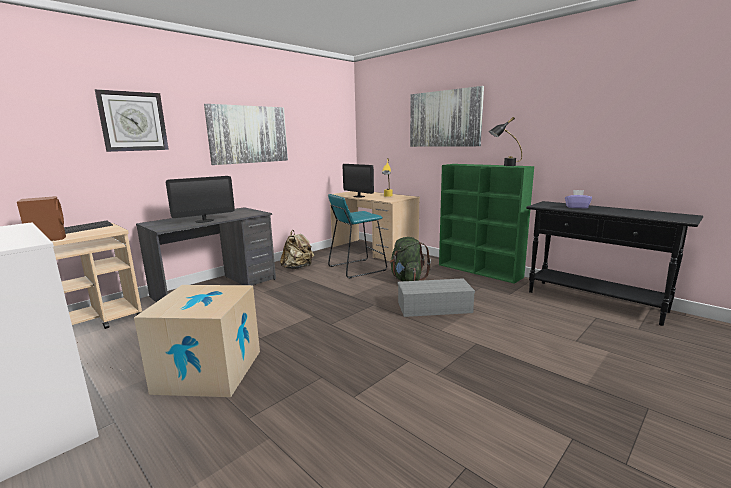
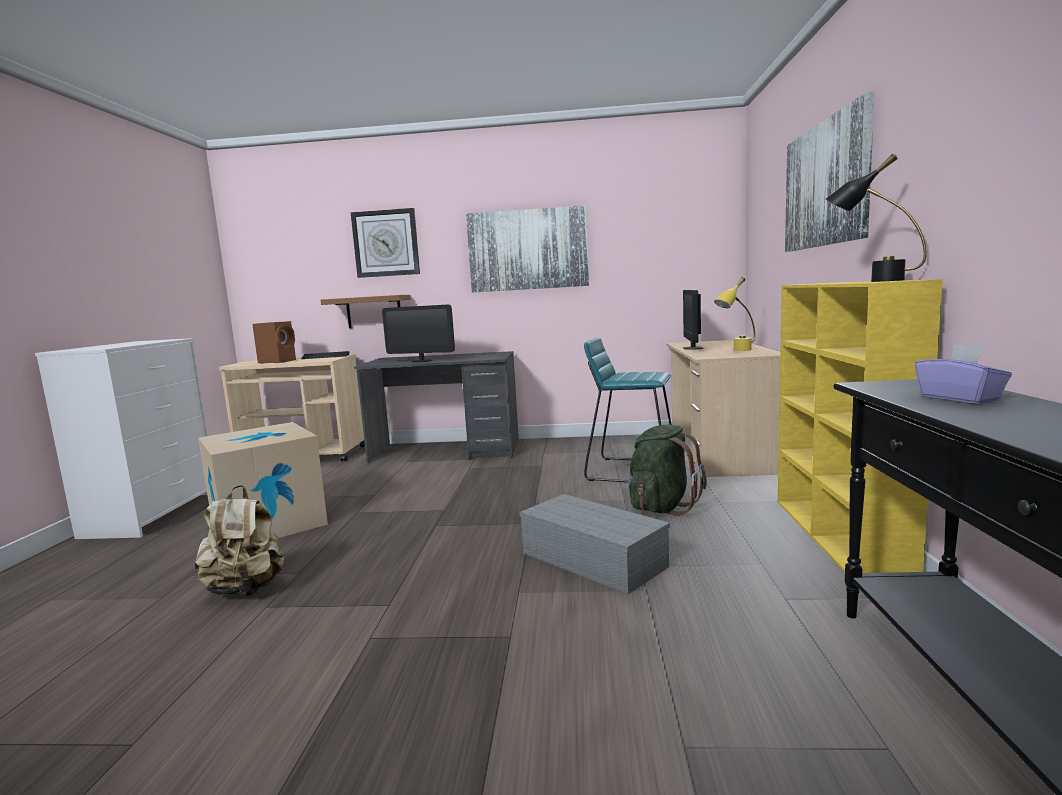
camera: 50 degrees right, 5 degrees down
beige backpack [280,230,314,269] -> beige backpack moved to [195,485,284,597]
green bookcase [439,164,534,284] -> yellow bookcase [778,279,943,573]
none -> brown shelf [321,295,411,328]

